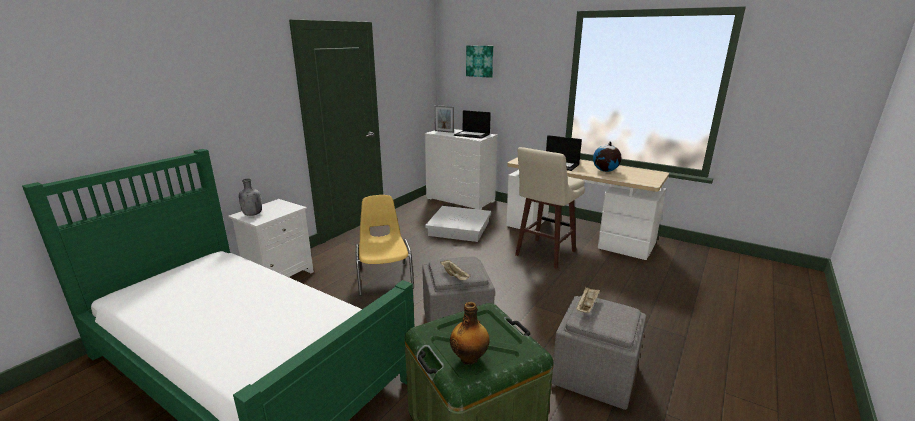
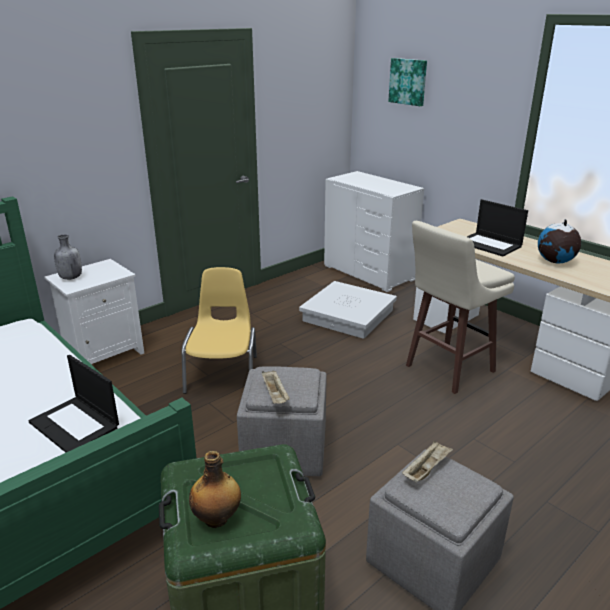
camera: 15 degrees right, 5 degrees up
picture frame [434,105,454,133] -> none
laptop [454,110,491,139] -> laptop moved to [29,355,119,453]

